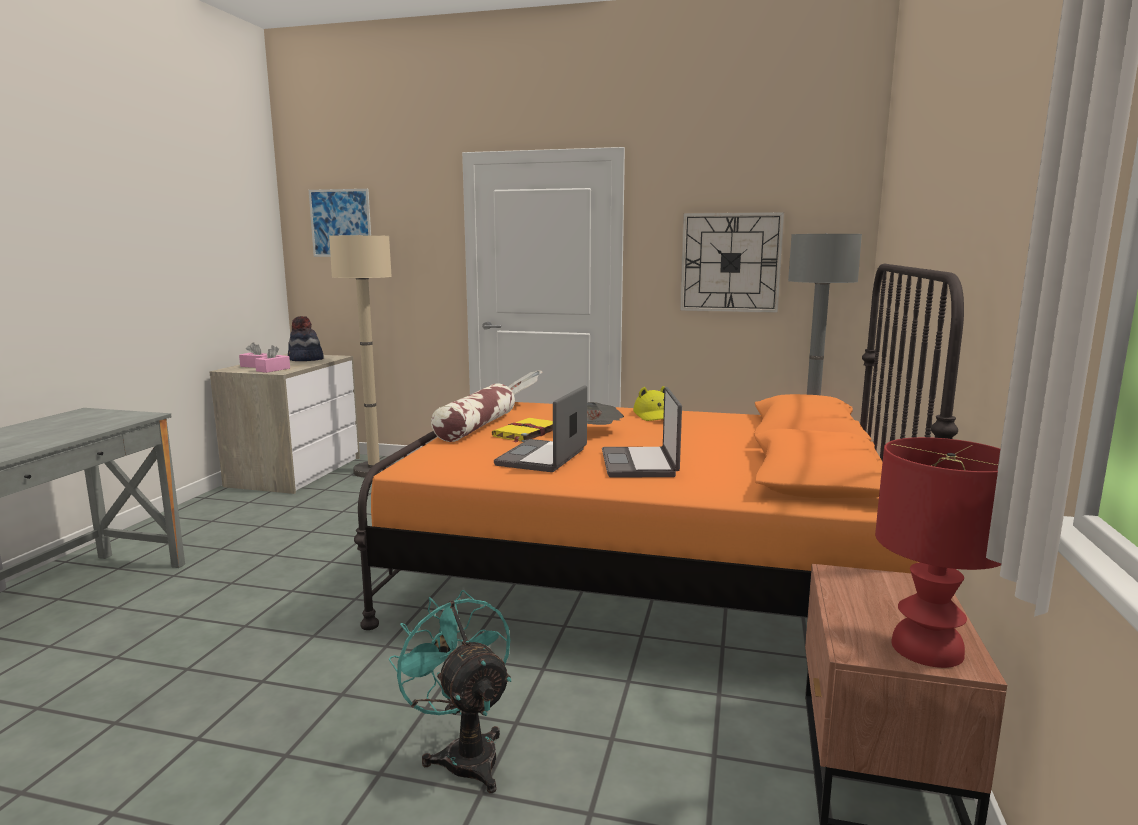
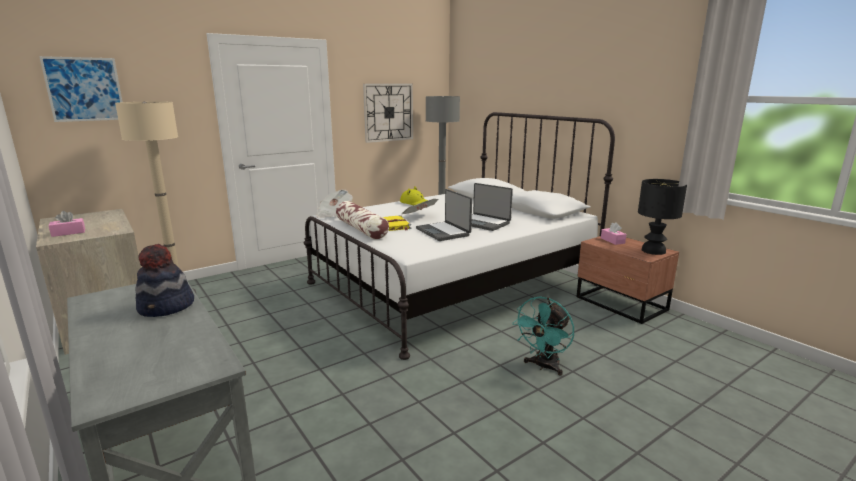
camera: 50 degrees left, 5 degrees up
pink tissue box [255,345,290,373] -> pink tissue box moved to [601,222,626,245]
hat [288,316,324,361] -> hat moved to [135,244,194,317]
orange bed [354,264,964,630] -> white bed [304,112,615,360]
turquoise fan [389,590,511,793] -> turquoise fan turned 60 degrees counterclockwise [512,296,574,376]
red table lamp [875,437,1001,668] -> black table lamp [638,179,687,255]

